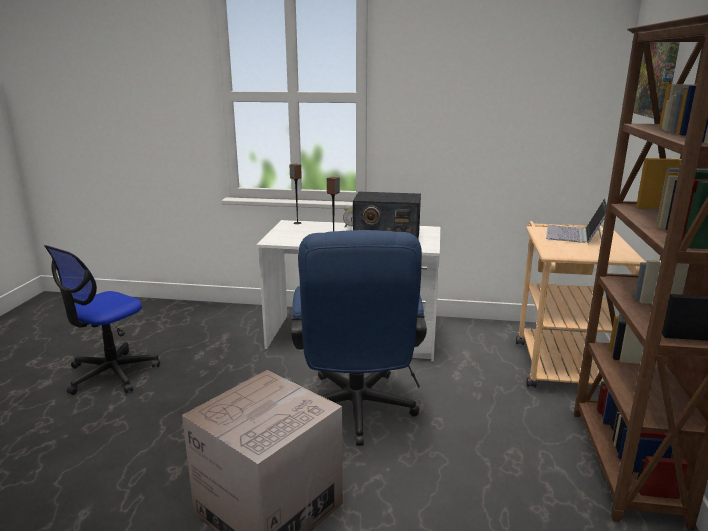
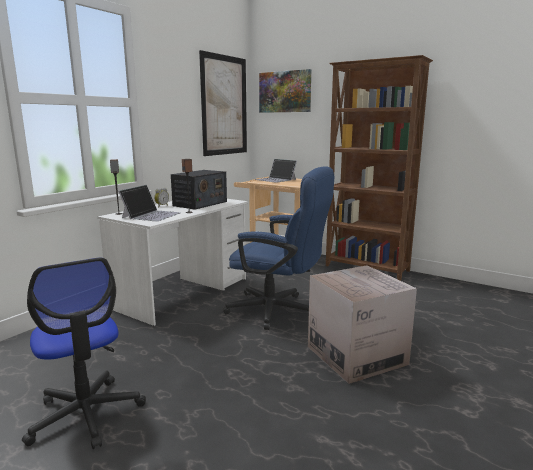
camera: 65 degrees left, 5 degrees down
none -> laptop [118,185,181,222]
none -> picture [199,50,247,156]

